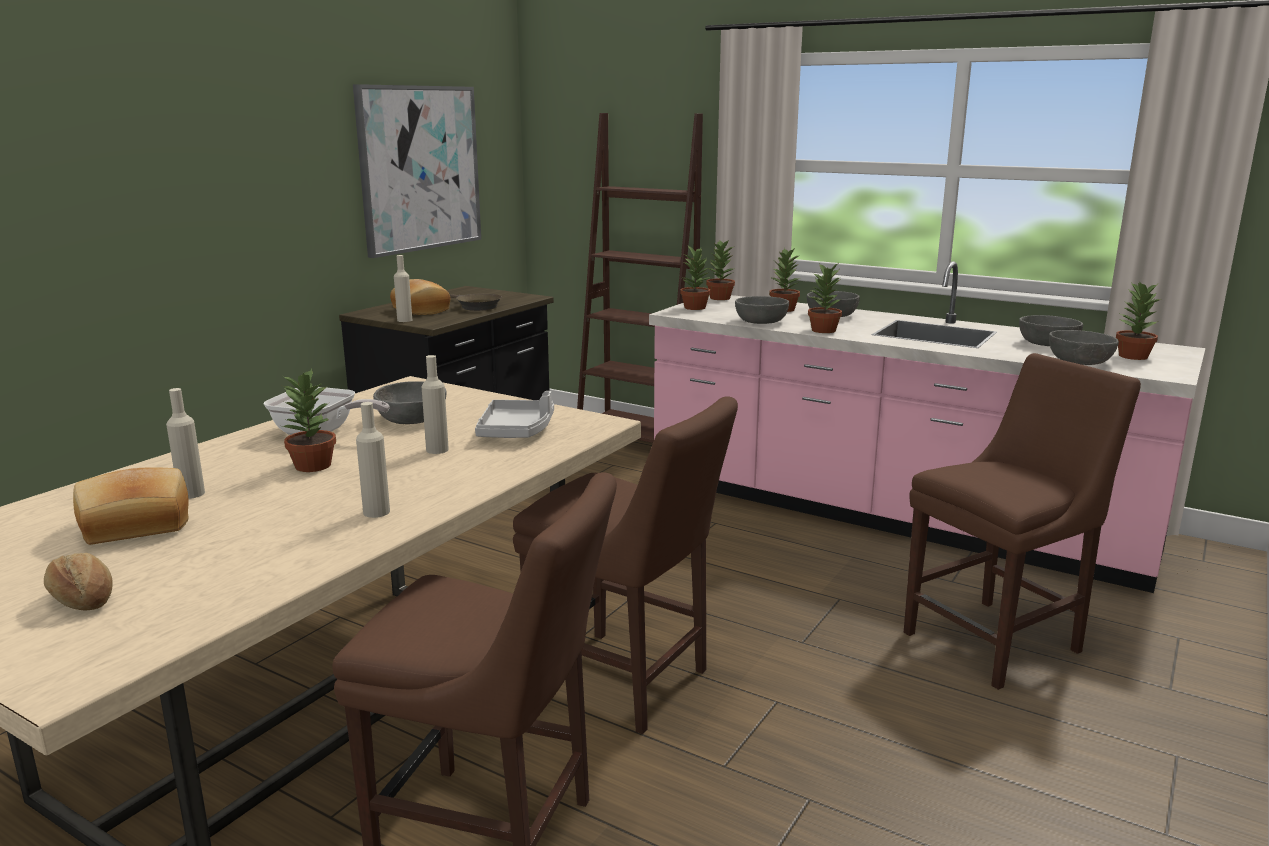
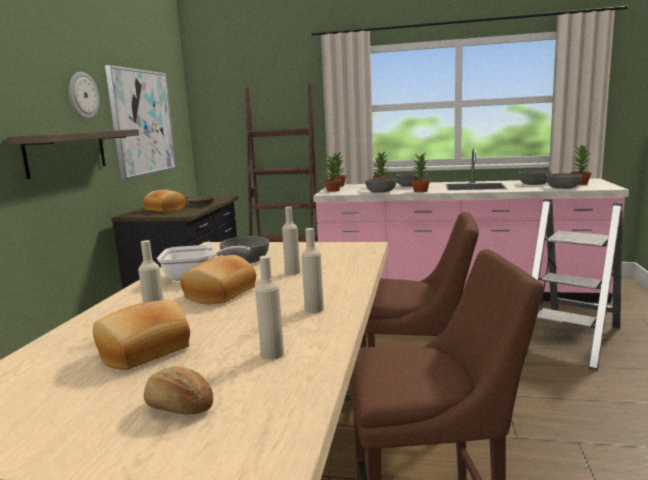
camera: 20 degrees left, 5 degrees down
potted plant [282,369,336,472] -> bread [180,255,256,304]
beige bottle [394,255,412,322] -> beige bottle moved to [255,256,284,360]
grey tray [475,391,554,438] -> none
brown chair [904,353,1141,690] -> grey step ladder [527,199,623,370]
none -> shelf [7,129,139,179]
none -> wall clock [69,72,99,119]

